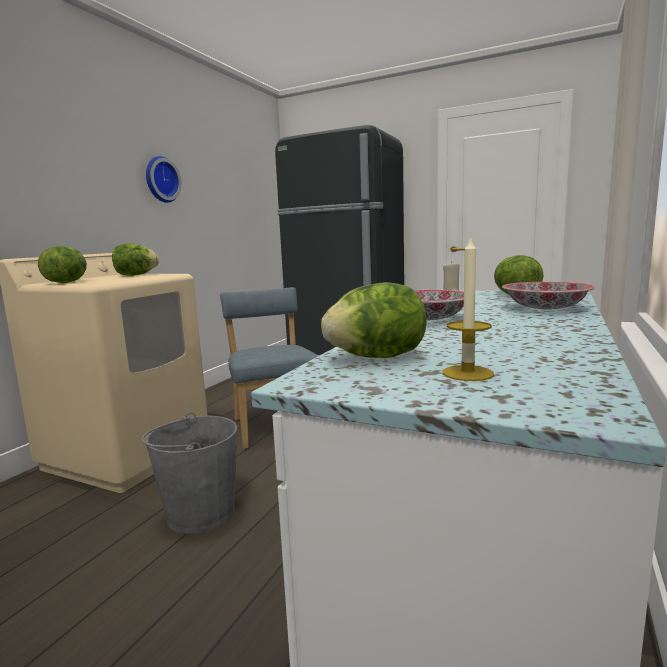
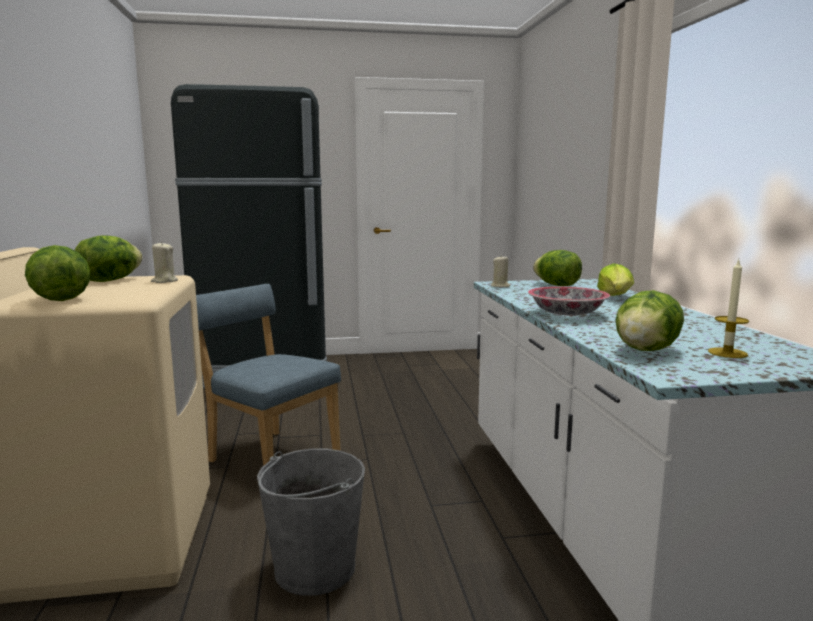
camera: 35 degrees left, 0 degrees up
wall clock [146,156,182,203] -> none
bowl [502,282,595,310] -> lettuce [597,263,634,296]
none -> beige candle [151,241,178,283]

